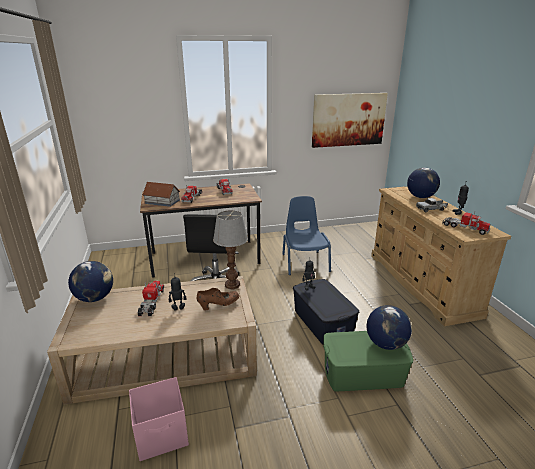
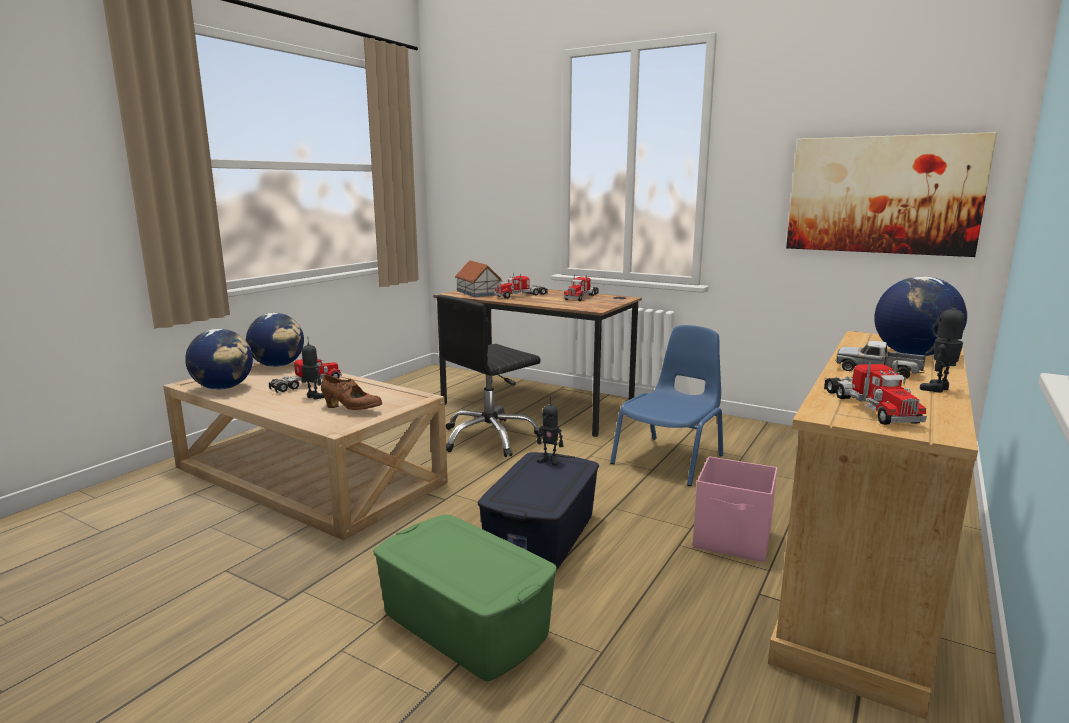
camera: 45 degrees right, 10 degrees down
pink storage box [129,377,189,461] -> pink storage box moved to [693,456,777,562]
table lamp [213,210,248,290] -> none
globe [367,305,412,350] -> globe moved to [185,329,253,390]

